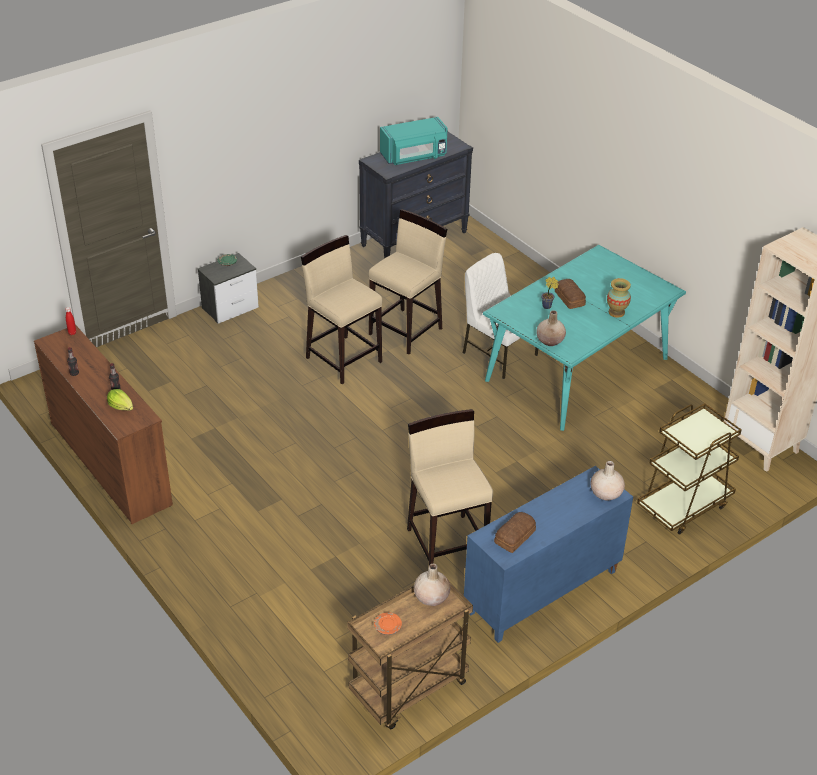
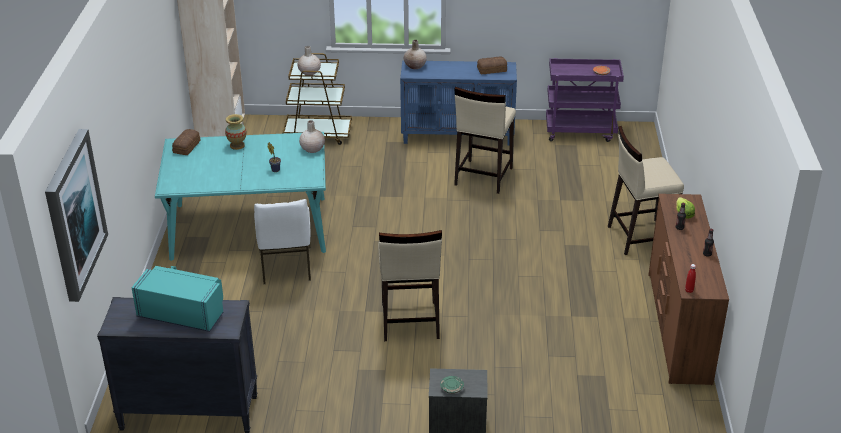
camera: 140 degrees left, 5 degrees down
brown cart [347,571,473,729] -> purple cart [546,58,624,142]
beige stool [369,209,447,355] -> beige stool moved to [608,126,684,255]
beige vase [414,564,450,606] -> beige vase moved to [297,46,321,75]
bread [555,279,586,309] -> bread moved to [172,129,200,155]
none -> picture [45,129,108,302]

